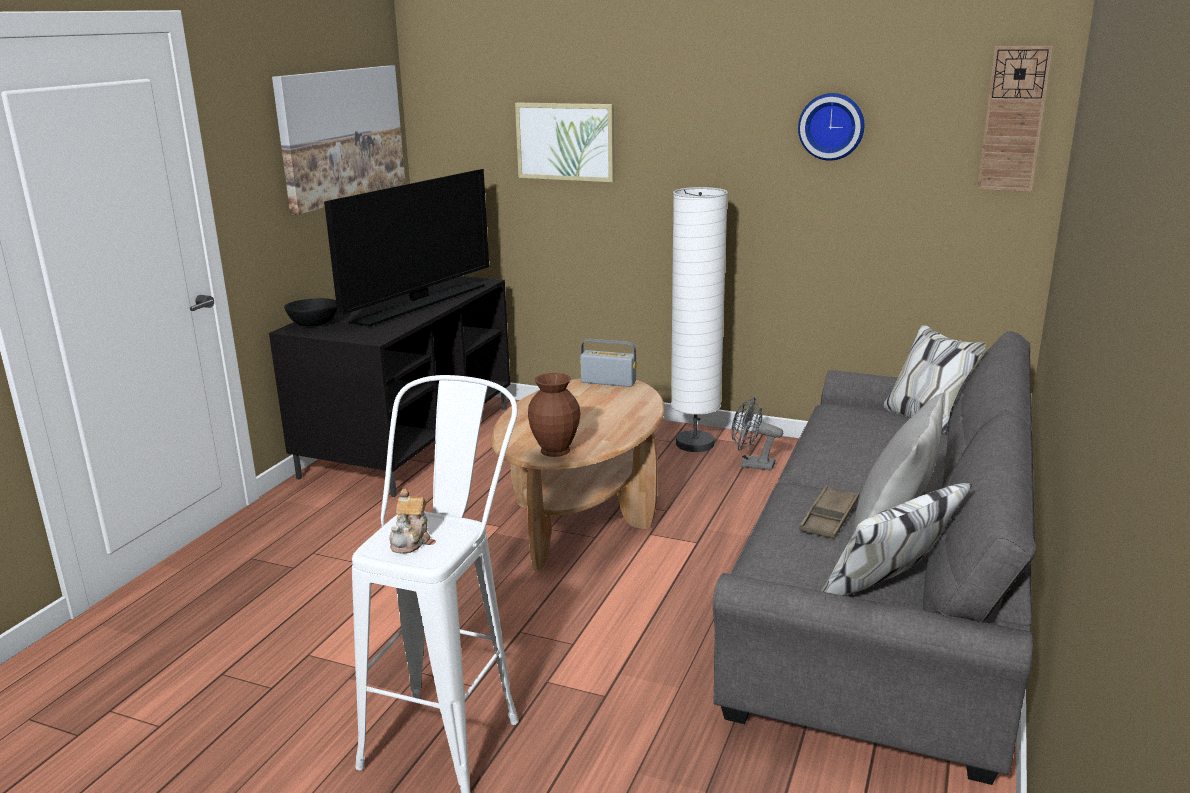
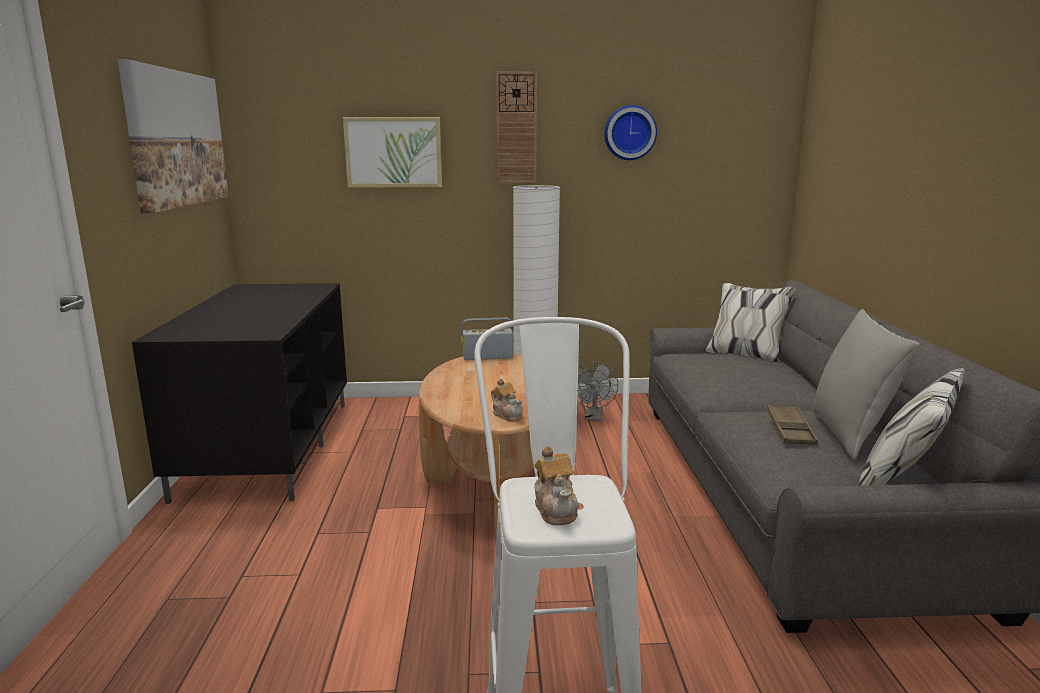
camera: 25 degrees left, 5 degrees down
black bowl [284,298,338,326] -> none
television [324,169,489,327] -> none
brown vase [528,373,580,457] -> teapot [491,378,523,421]
grey fan [731,397,783,471] -> grey fan turned 75 degrees counterclockwise [577,361,618,421]
wall clock [977,46,1053,192] -> wall clock moved to [496,71,537,183]

